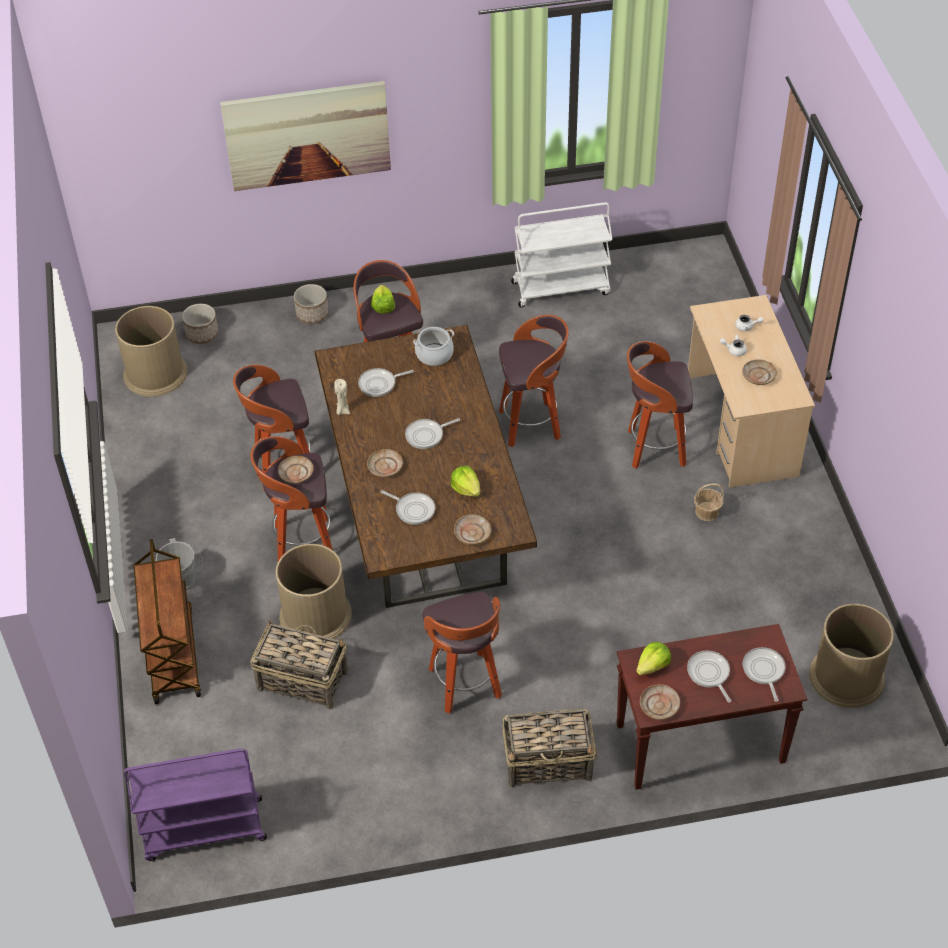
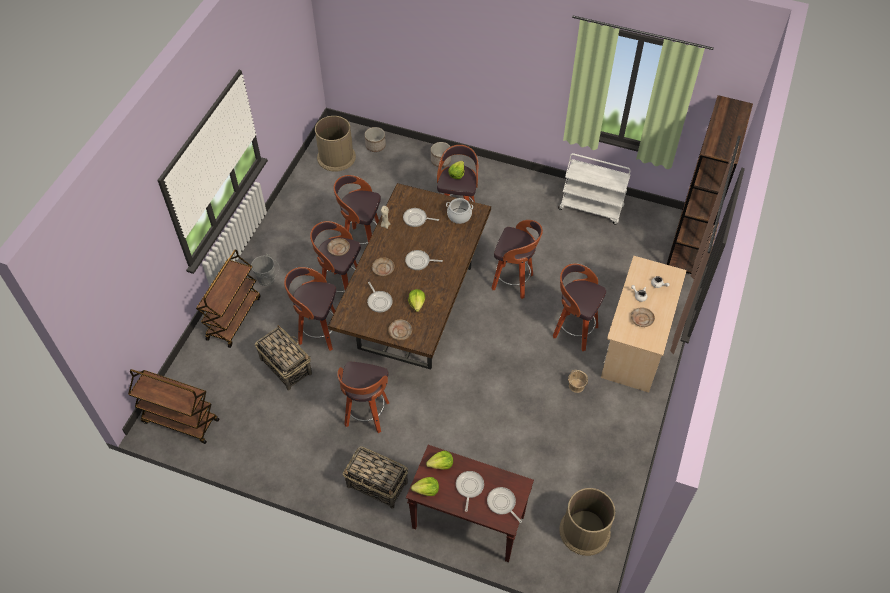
camera: 30 degrees right, 5 degrees up
purple cart [124,748,267,861] -> brown cart [128,369,220,444]
picture [220,81,391,191] -> none
brown trash can [276,544,352,639] -> stool [284,267,336,351]
beige plate [640,684,680,720] -> lettuce [411,477,439,496]
frying pan [743,647,785,702] -> frying pan turned 60 degrees counterclockwise [487,487,522,523]
none -> brown bookcase [667,95,753,274]

